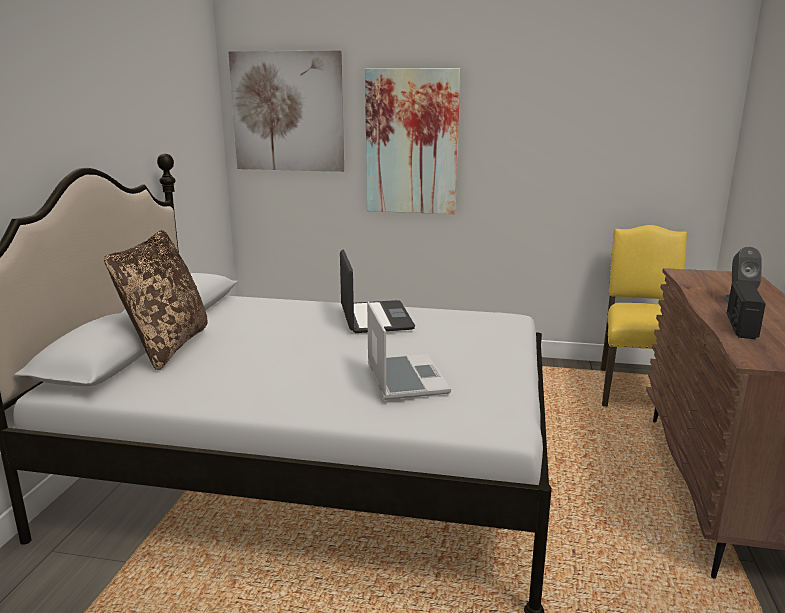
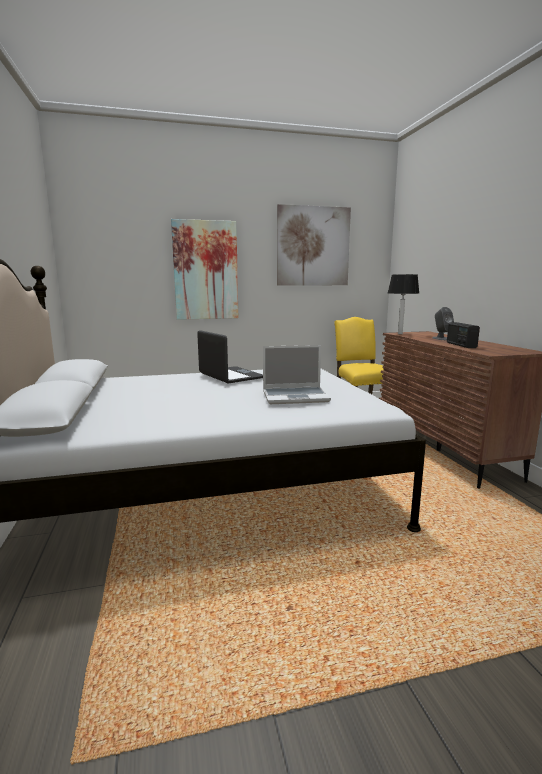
camera: 25 degrees left, 5 degrees down
brown pillow [103,230,208,370] -> none
picture [228,50,344,172] -> picture moved to [277,204,351,286]
laptop [367,301,451,400] -> laptop turned 120 degrees clockwise [263,345,331,404]
none -> table lamp [388,274,419,334]

